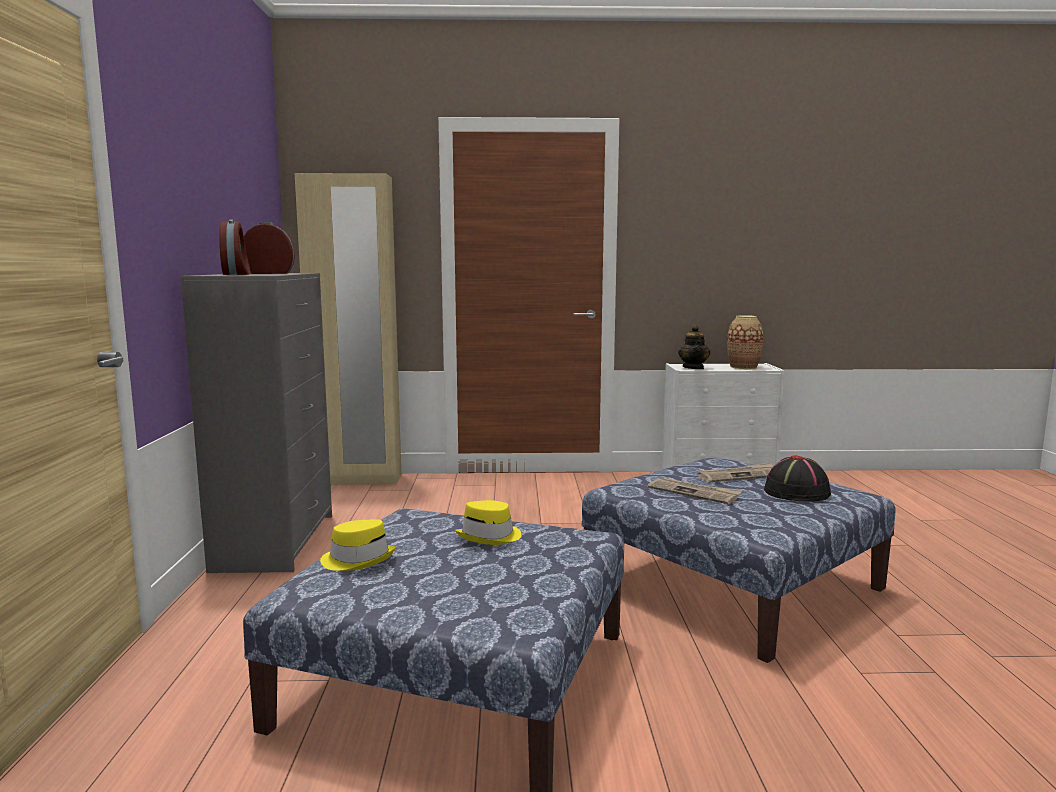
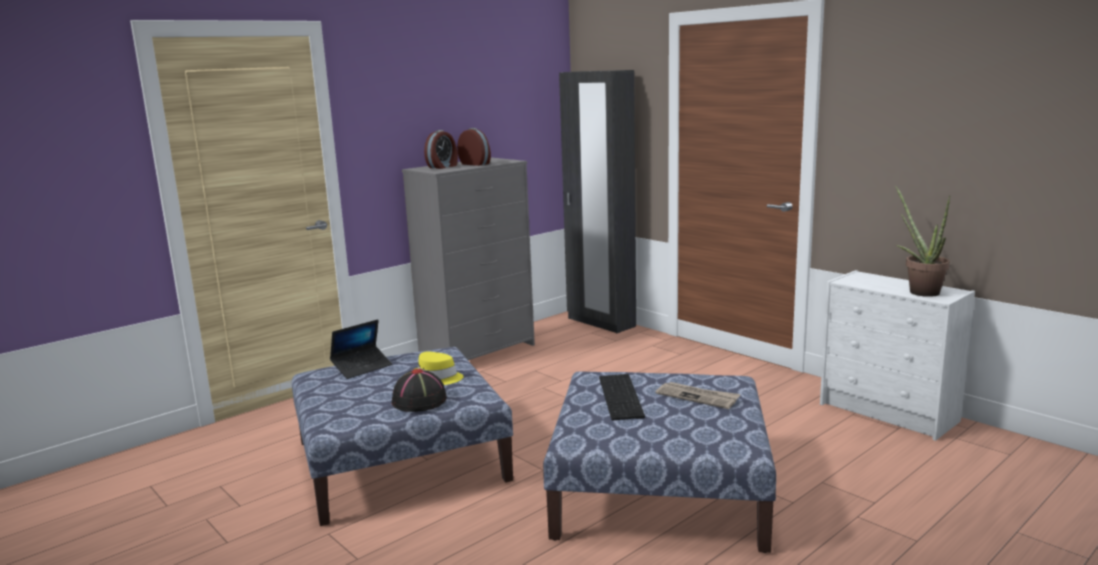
camera: 50 degrees right, 5 degrees up
beige wardrobe [295,173,402,485] -> black wardrobe [559,70,636,333]
yellow hat [320,519,396,571] -> laptop [330,319,392,379]
newspaper [648,478,743,504] -> keyboard [599,374,645,420]
teapot [678,325,710,369] -> none
vase [727,315,763,369] -> potted plant [895,186,950,297]
black hat [764,455,831,502] -> black hat moved to [392,368,447,412]

